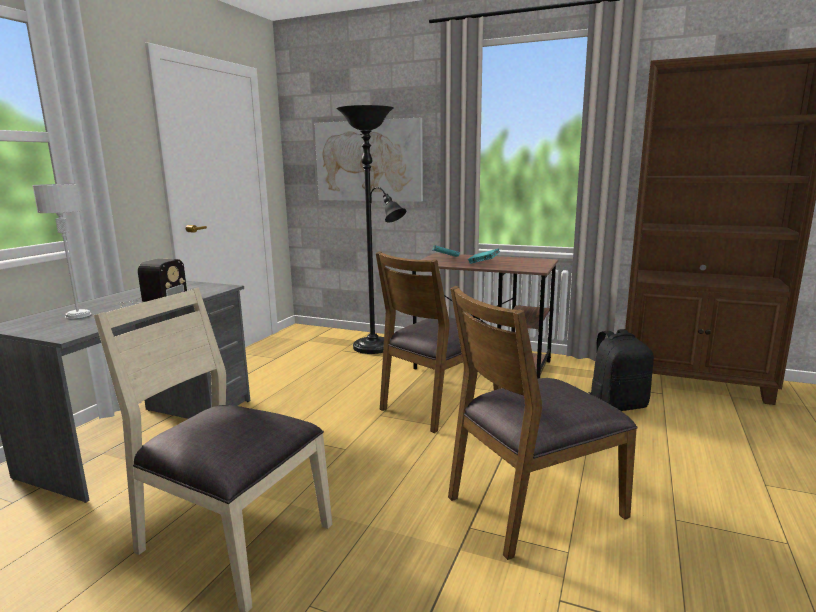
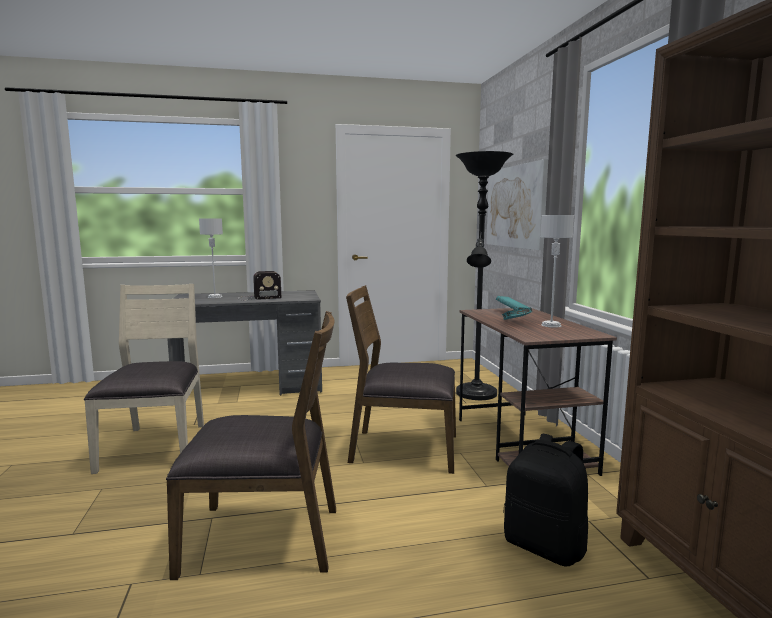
camera: 55 degrees right, 5 degrees down
brown chair [448,286,638,560] -> brown chair turned 150 degrees clockwise [166,311,336,580]
none -> grey table lamp [540,215,574,328]

